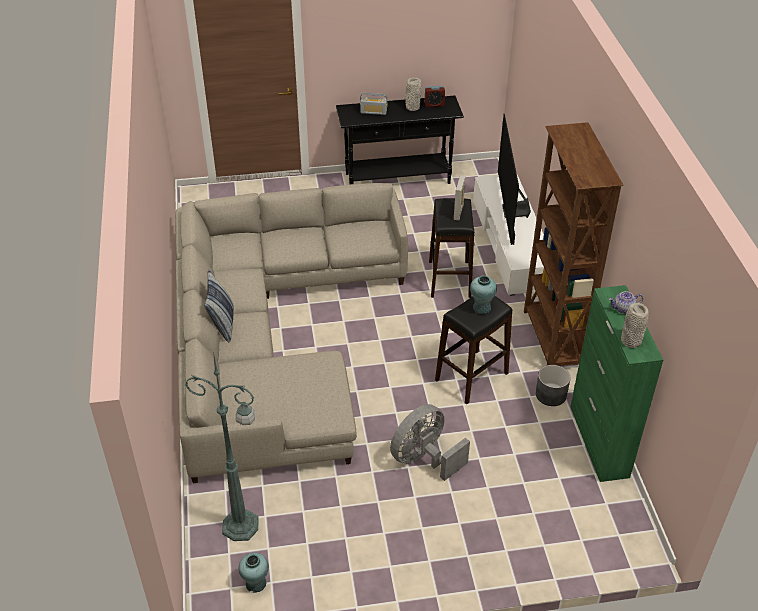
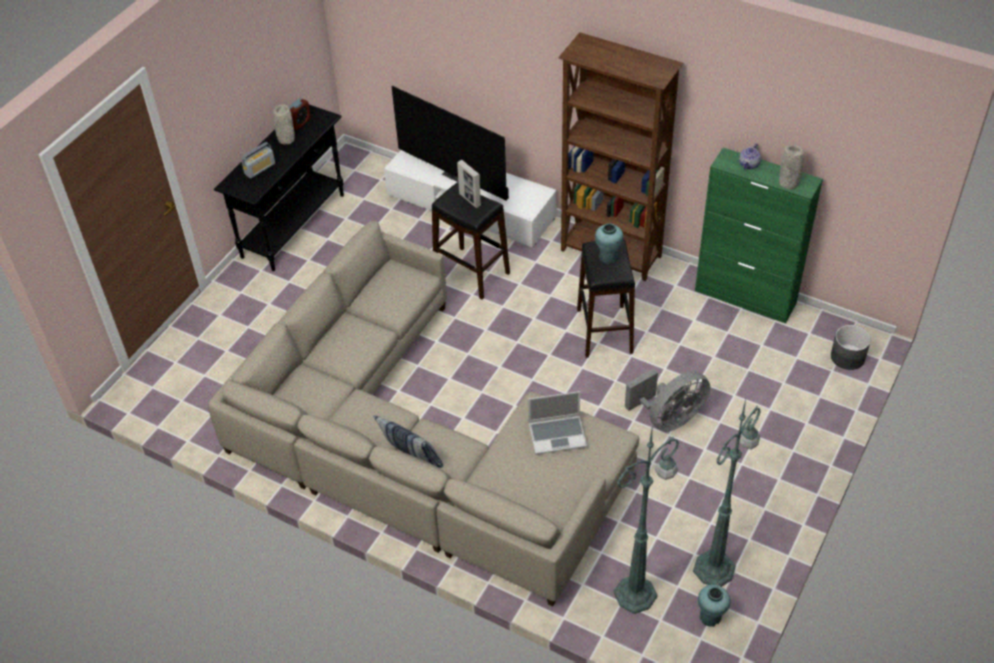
camera: 50 degrees left, 5 degrees up
grey fan [390,404,470,481] -> grey fan turned 120 degrees counterclockwise [625,369,710,432]
grey planter [536,365,570,406] -> grey planter moved to [831,325,871,370]
none -> laptop [528,391,587,454]
none -> green floor lamp [693,399,761,587]

